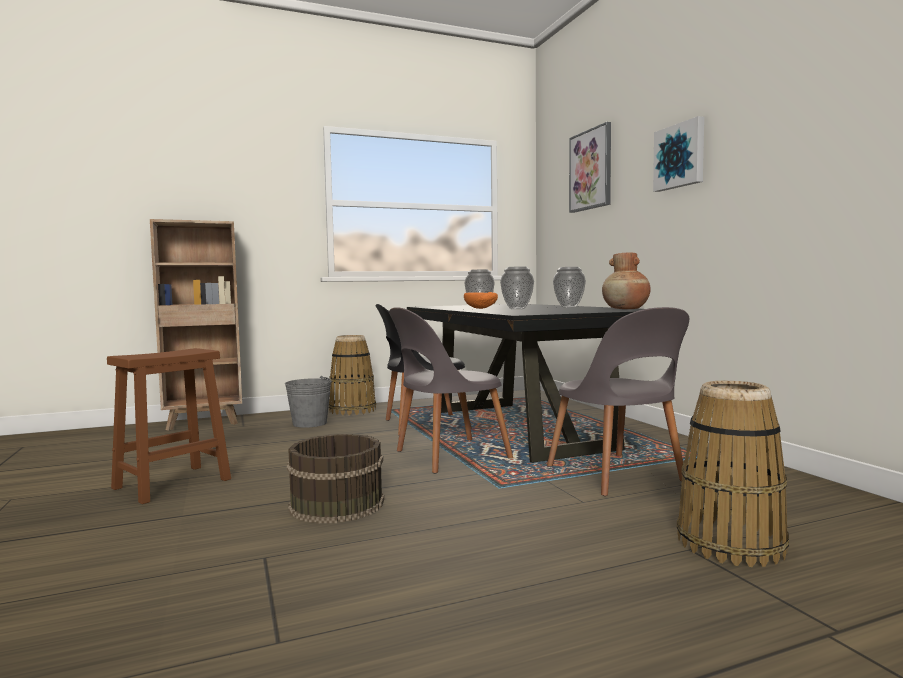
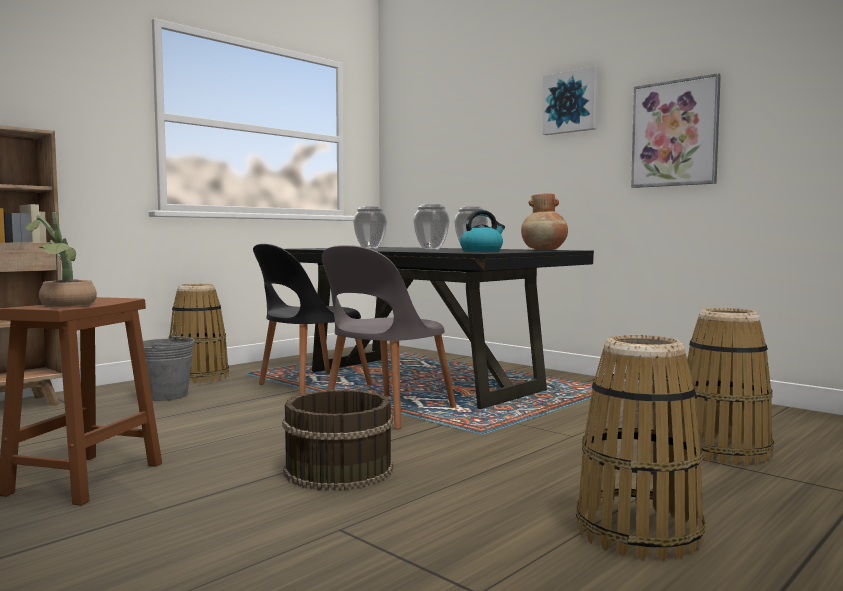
camera: 25 degrees left, 0 degrees up
orange bowl [464,292,498,309] -> none
grey chair [547,307,689,496] -> none
picture [569,122,611,213] -> picture moved to [631,73,721,188]
none -> potted plant [26,212,97,307]
none -> kettle [460,210,505,252]
none -> basket [576,335,705,560]

